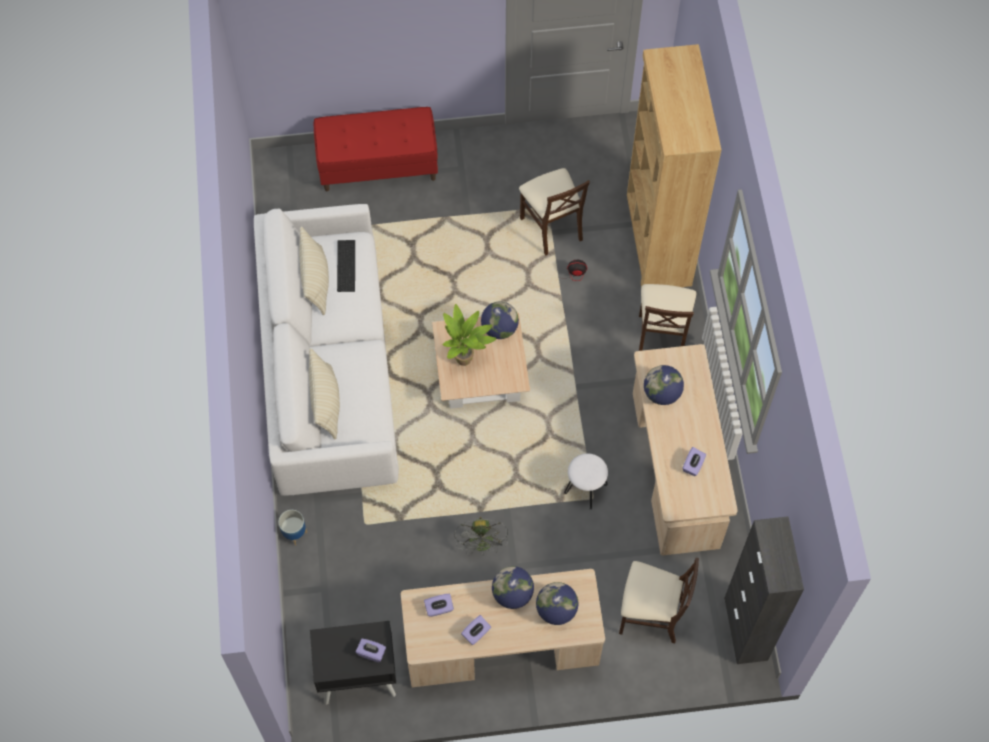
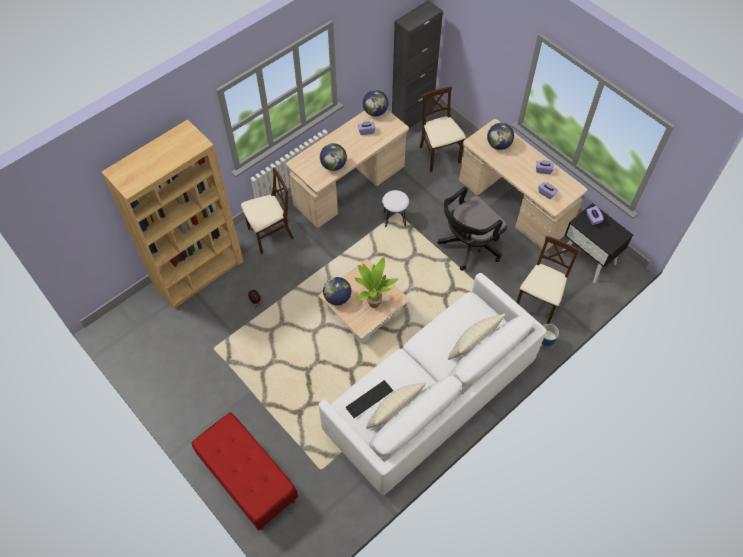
camera: 125 degrees left, 5 degrees down
grey fan [454,517,508,556] -> black office chair [437,187,507,271]
globe [492,566,534,609] -> globe moved to [363,90,388,117]
beige chair [519,168,590,255] -> beige chair moved to [516,236,580,324]

